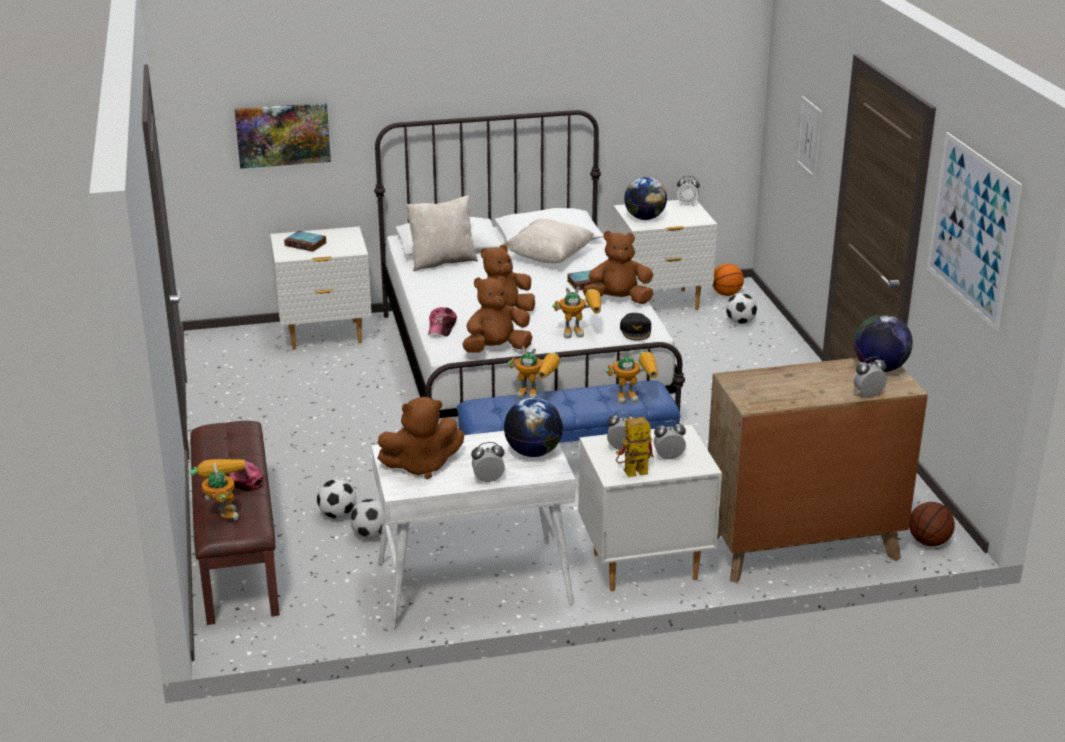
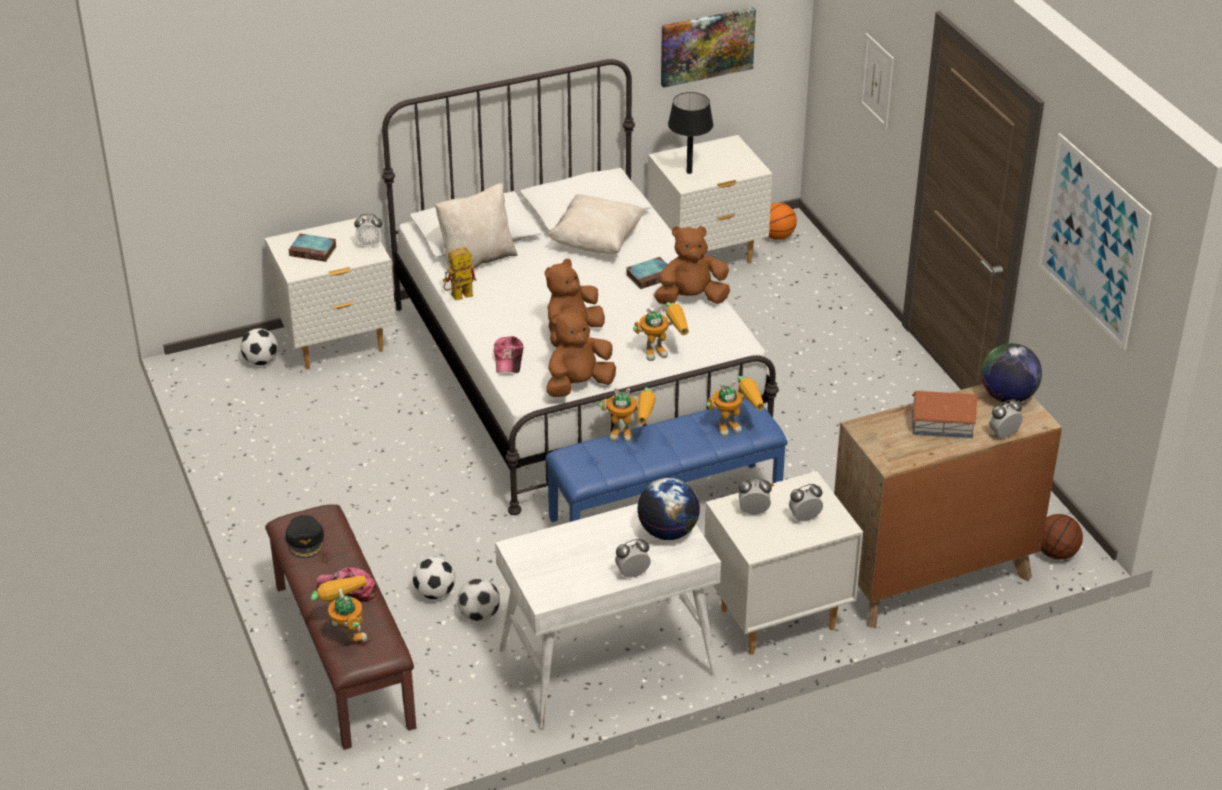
camera: 10 degrees left, 10 degrees up
picture [234,103,331,169] -> picture moved to [661,7,756,88]
brown plush toy [378,397,464,479] -> none
toy robot [616,417,654,477] -> toy robot moved to [443,247,477,301]
black cap [620,313,651,341] -> black cap moved to [285,515,324,558]
globe [624,177,667,220] -> black table lamp [668,92,713,174]
alarm clock [677,176,700,206] -> alarm clock moved to [354,213,383,248]
football [726,293,757,324] -> football moved to [241,328,278,365]
none -> toy house [912,391,977,438]

